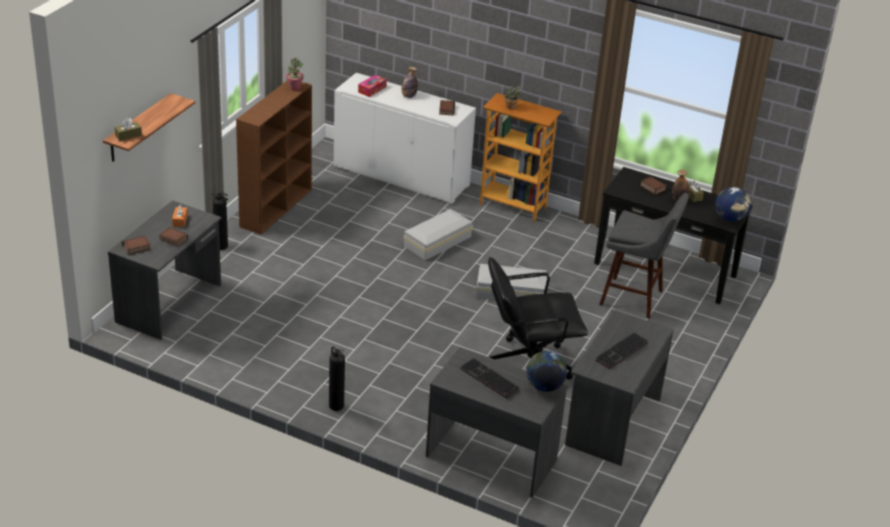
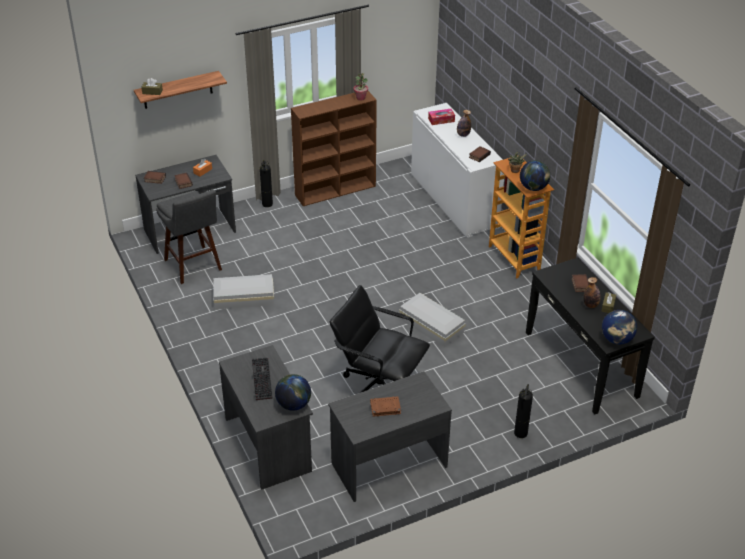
camera: 40 degrees right, 5 degrees up
fire extinguisher [329,346,345,411] -> fire extinguisher moved to [514,384,533,438]
white storage box [403,209,473,260] -> white storage box moved to [213,274,274,309]
keyboard [595,333,648,369] -> brown book [370,396,401,417]
grey stool [599,193,689,319] -> grey stool moved to [156,190,222,284]
none -> globe [520,160,550,191]

